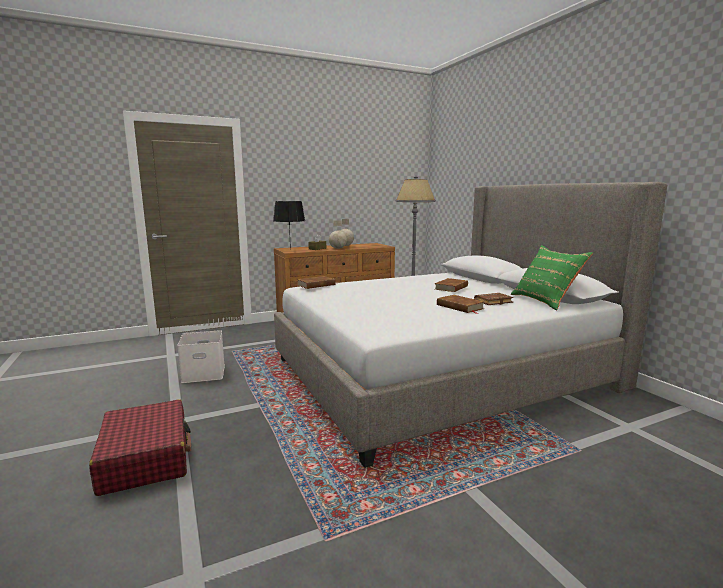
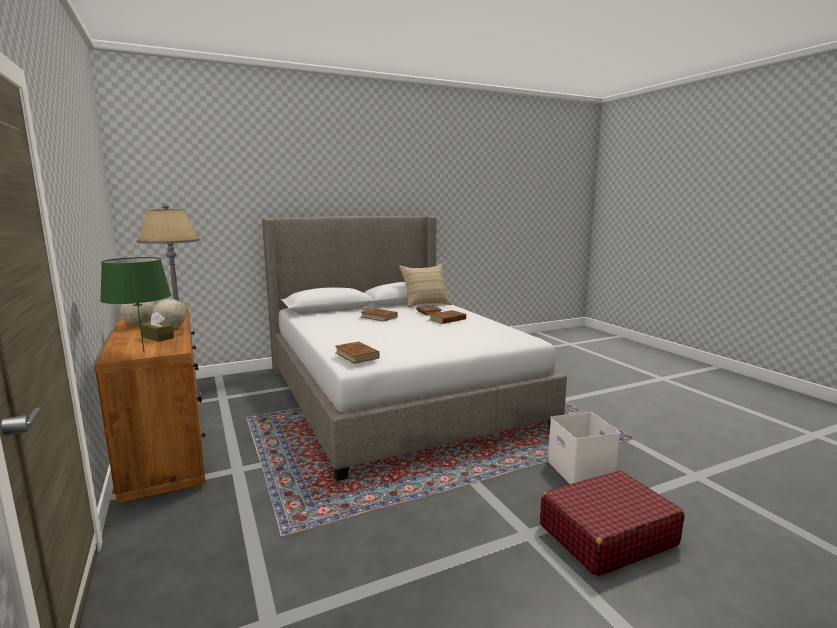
camera: 90 degrees left, 0 degrees up
white storage box [177,330,225,383] -> white storage box moved to [548,412,620,484]
black table lamp [273,201,305,250] -> green table lamp [100,257,171,352]
green pillow [511,245,593,310] -> beige pillow [399,263,452,307]

